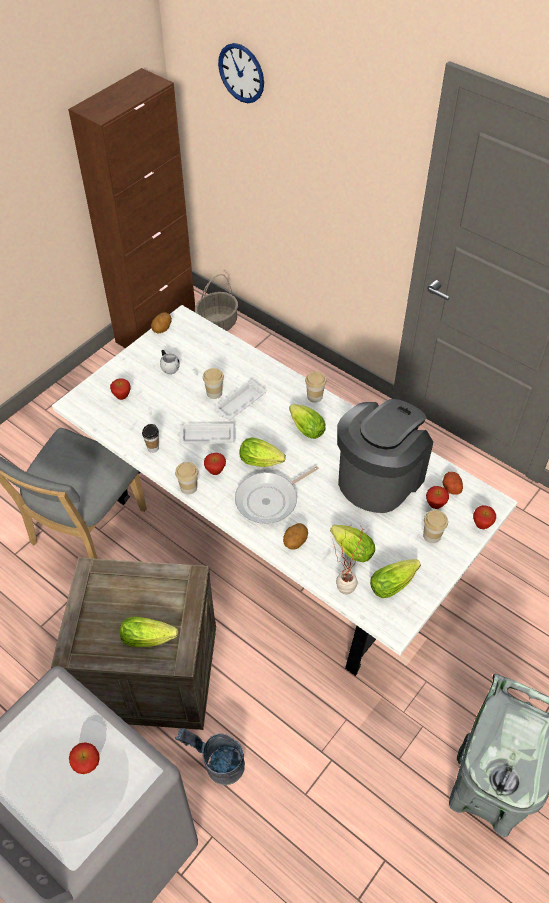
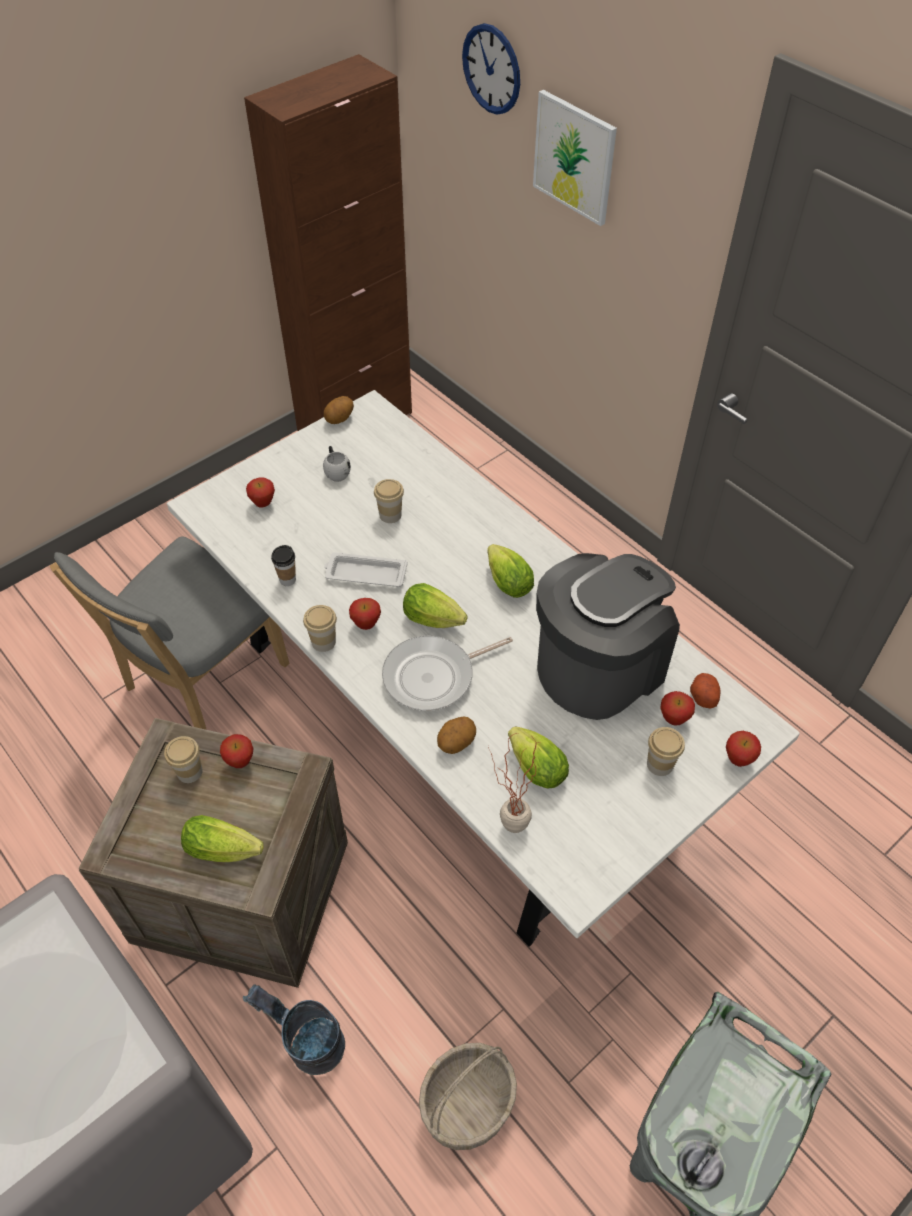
camera: 10 degrees right, 0 degrees up
apple [69,742,100,774] -> apple moved to [220,734,253,768]
basket [195,274,238,331] -> basket moved to [419,1043,517,1150]
white tray [214,379,267,420] -> none
cup [305,372,326,402] -> cup moved to [164,736,203,783]
lettuce [370,559,421,598] -> none
none -> picture [533,90,617,226]

